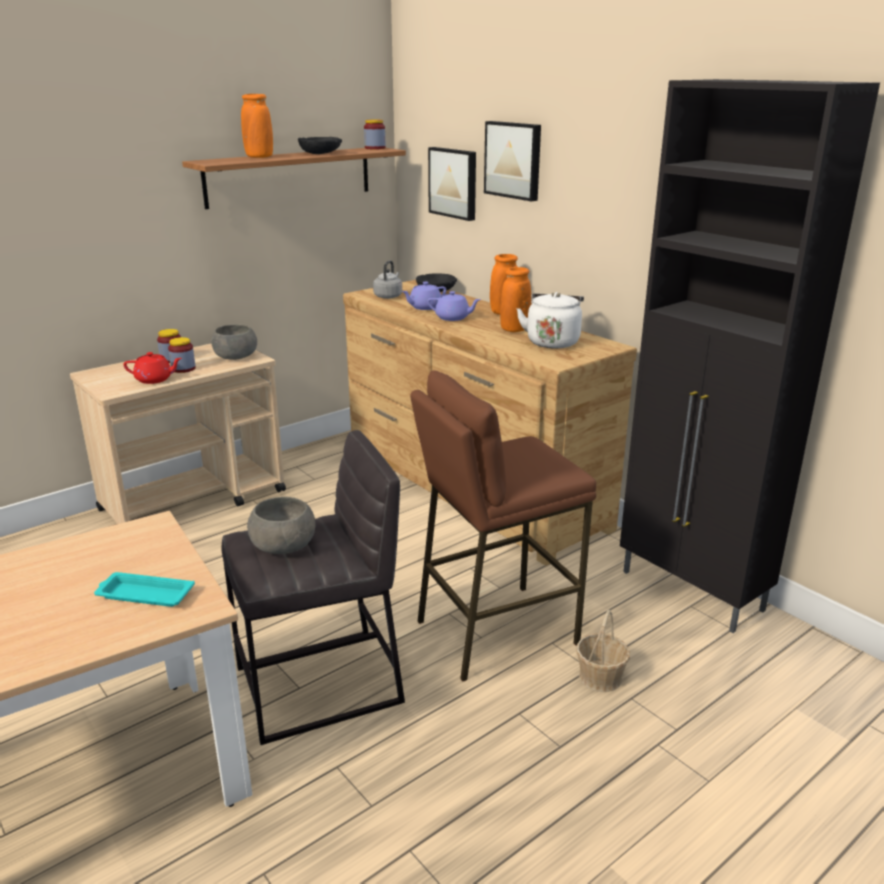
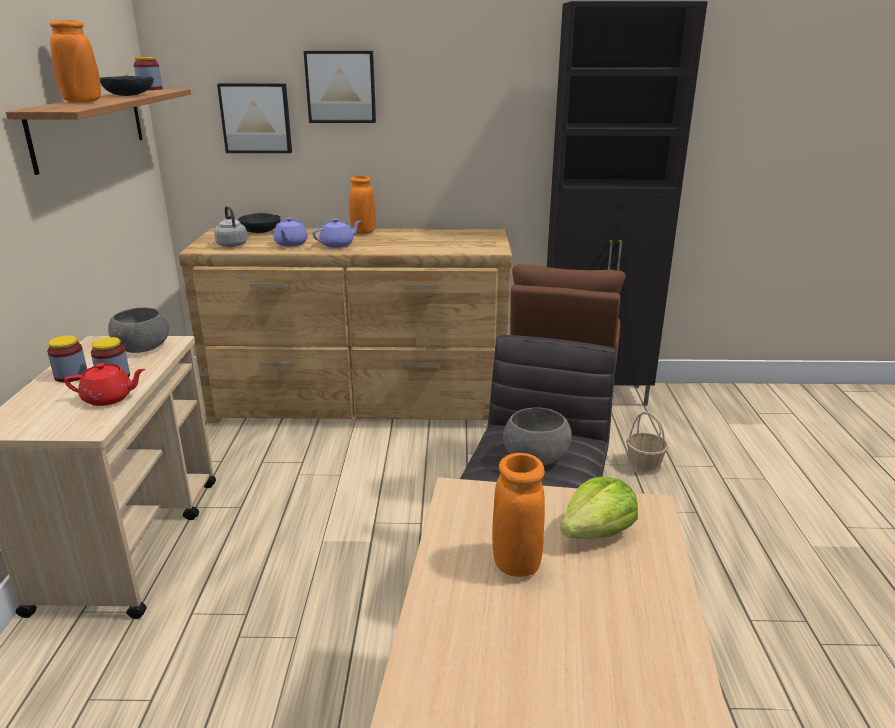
camera: 50 degrees left, 0 degrees up
turquoise tray [94,572,195,607] -> lettuce [560,477,638,539]
red teapot [123,352,182,384] -> red teapot turned 45 degrees clockwise [64,363,145,406]
orange vase [500,267,531,332] -> orange vase moved to [492,453,545,577]
white kettle [516,292,584,349] -> none

